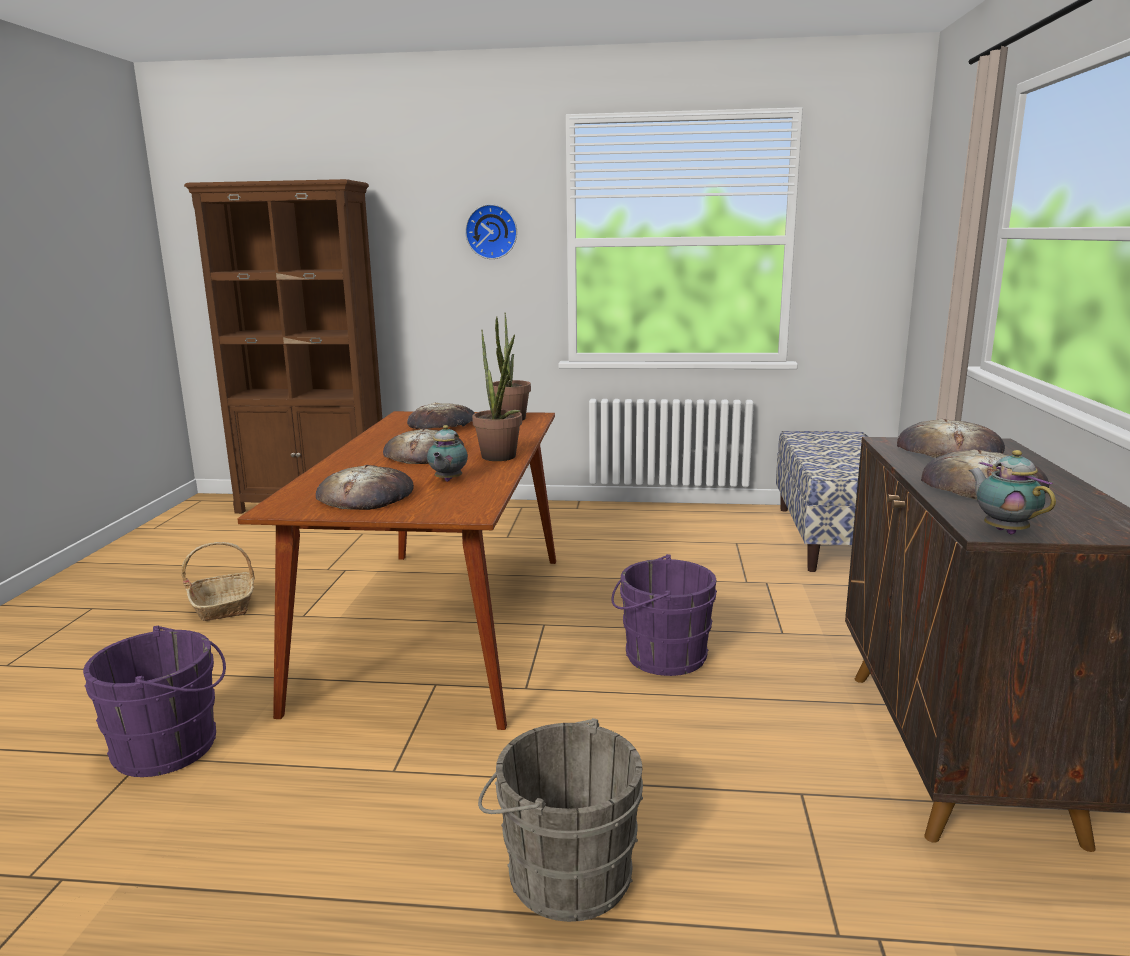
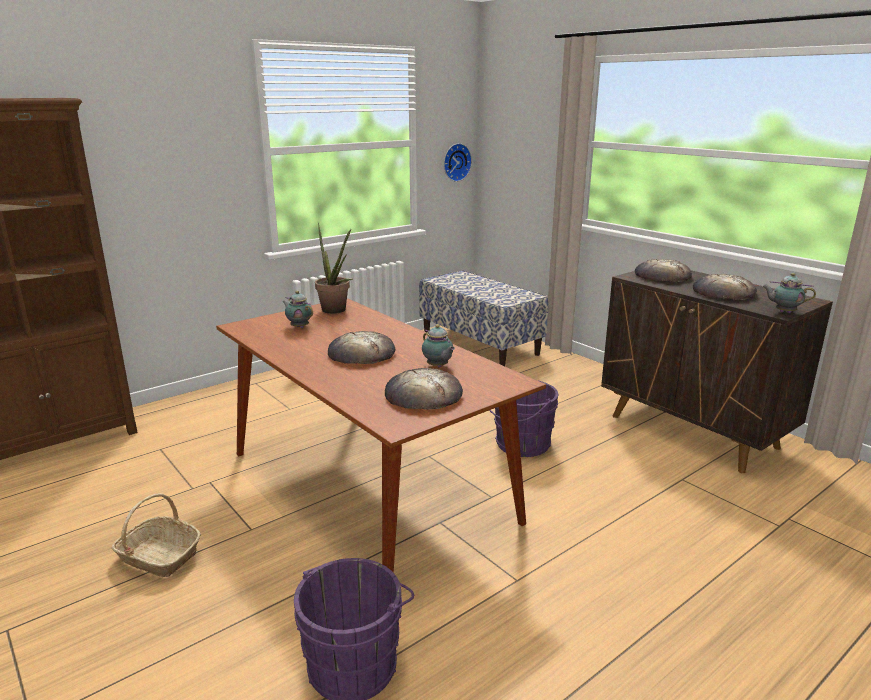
camera: 45 degrees left, 5 degrees up
bread [407,403,475,429] -> teapot [282,291,313,328]
wall clock [465,204,517,259] -> wall clock moved to [444,143,472,182]
potted plant [472,330,522,461] -> none
grey bucket [478,718,643,922] -> none

